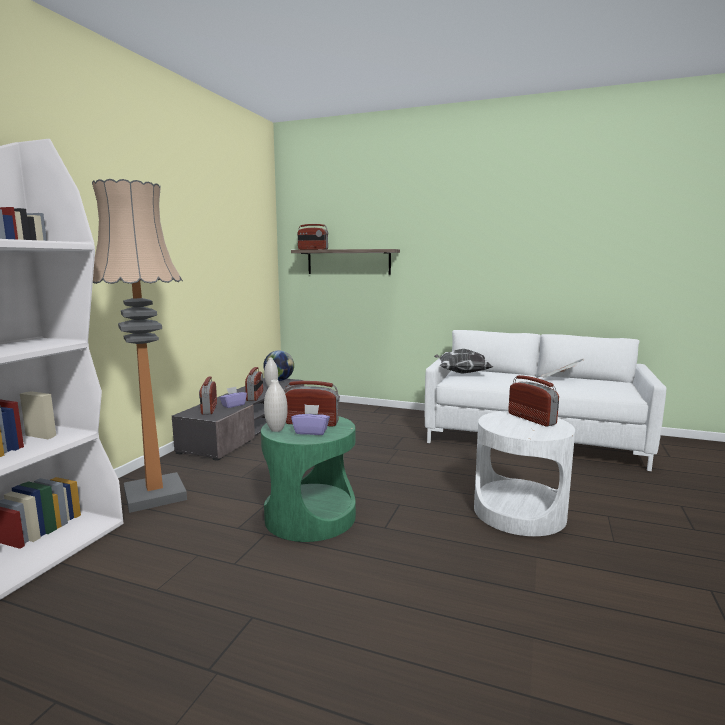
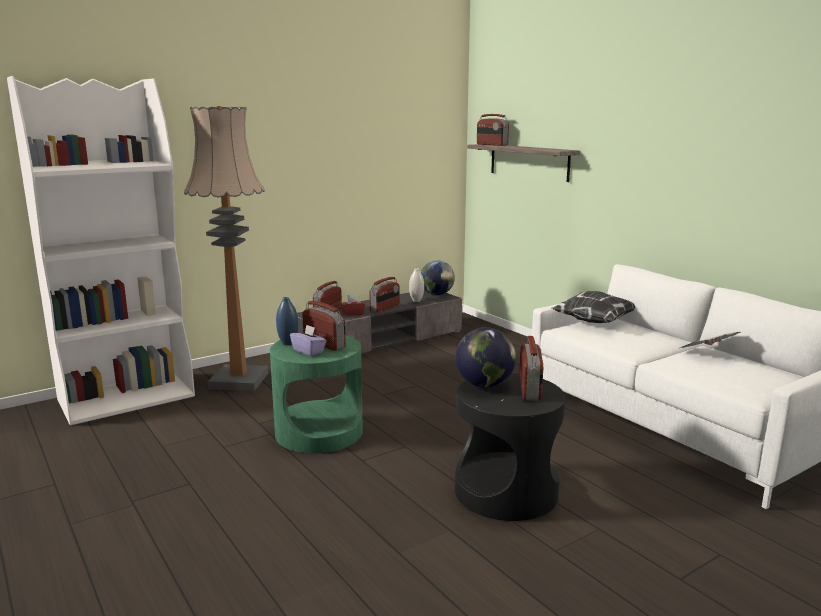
camera: 35 degrees right, 5 degrees up
purple tissue box [219,387,247,408] -> red tissue box [341,295,365,316]
white vase [264,380,288,432] -> blue vase [276,297,298,345]
white side table [474,411,575,536] -> black side table [455,373,565,521]
none -> globe [456,327,516,388]

